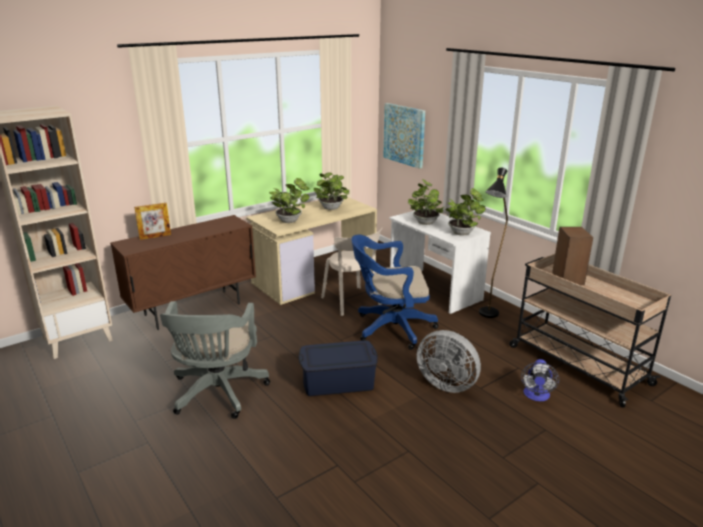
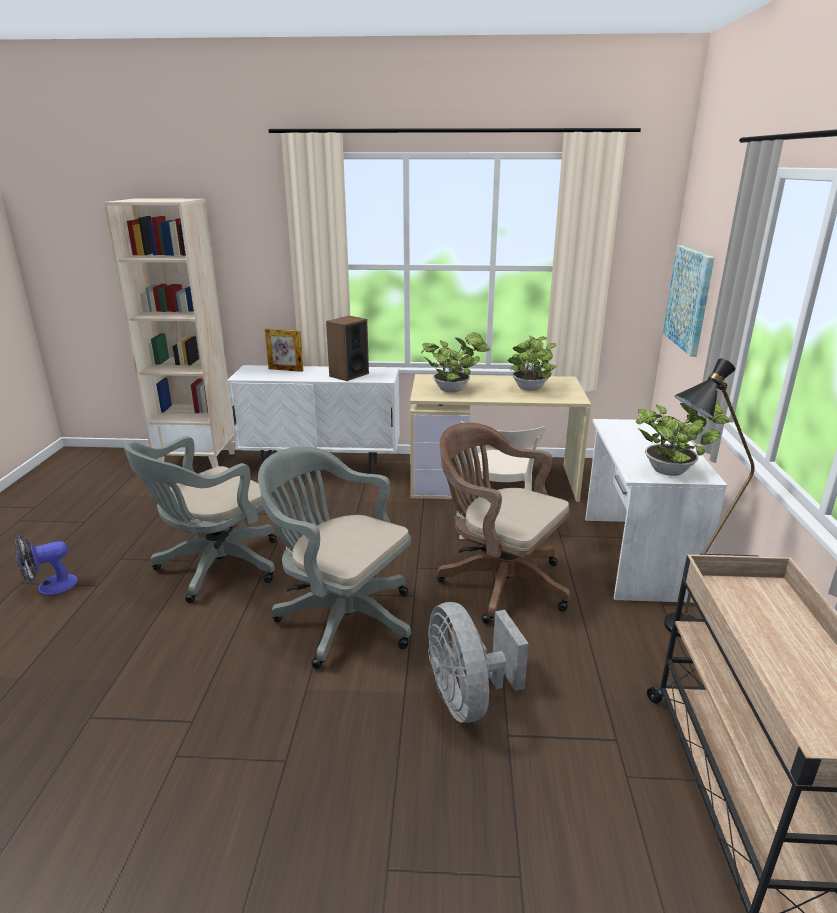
camera: 40 degrees right, 0 degrees up
brown cabinet [110,215,256,330] -> white cabinet [227,365,400,474]
blue storage box [298,341,378,396] -> grey office chair [258,447,411,669]
blue office chair [351,235,438,350] -> brown office chair [437,422,570,624]
potted plant [408,179,444,225] -> none
fan [521,359,559,401] -> fan moved to [15,535,78,595]
speaker [552,227,593,285] -> speaker moved to [326,316,369,381]

